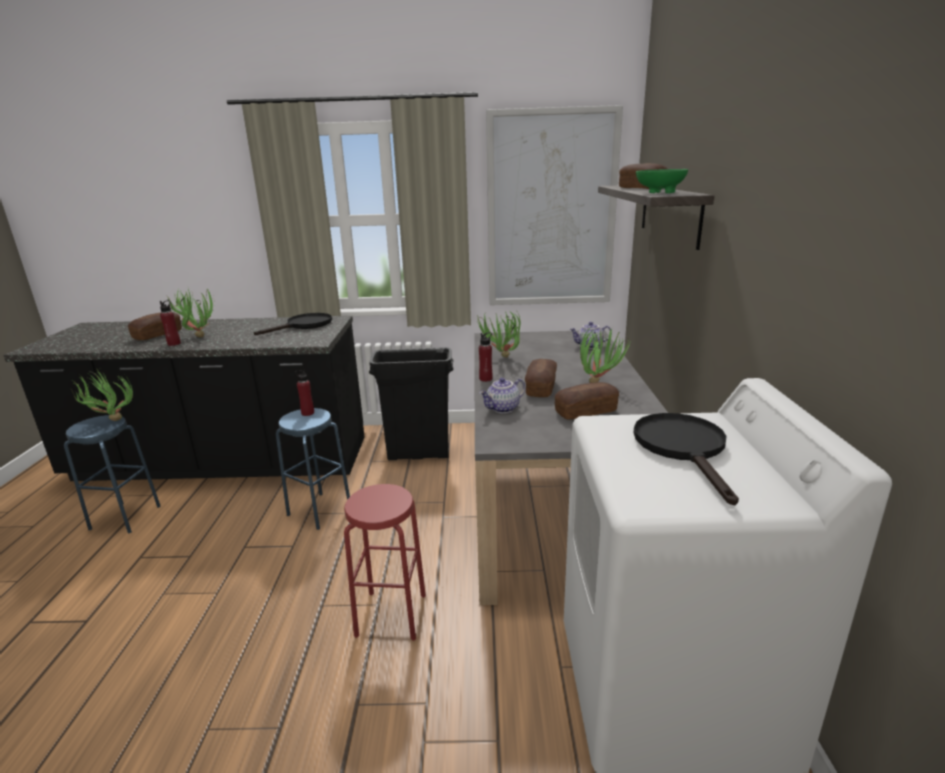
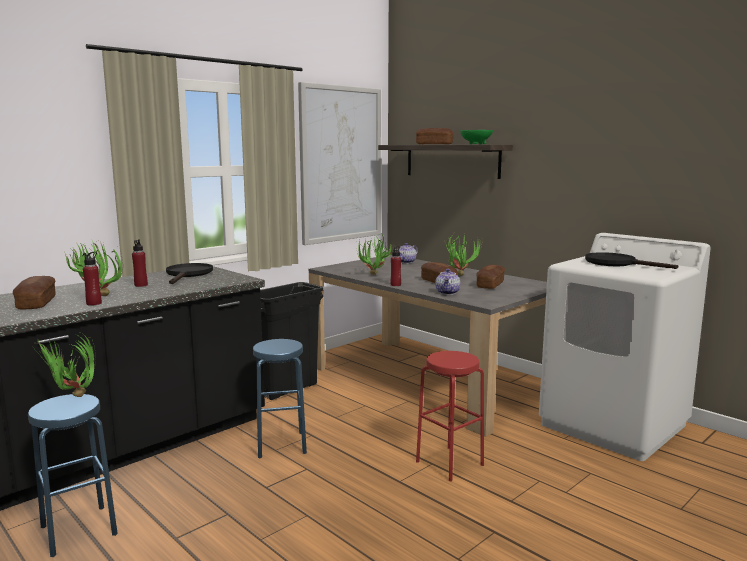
camera: 45 degrees left, 10 degrees down
red bottle [295,369,314,416] -> red bottle moved to [132,239,148,287]

